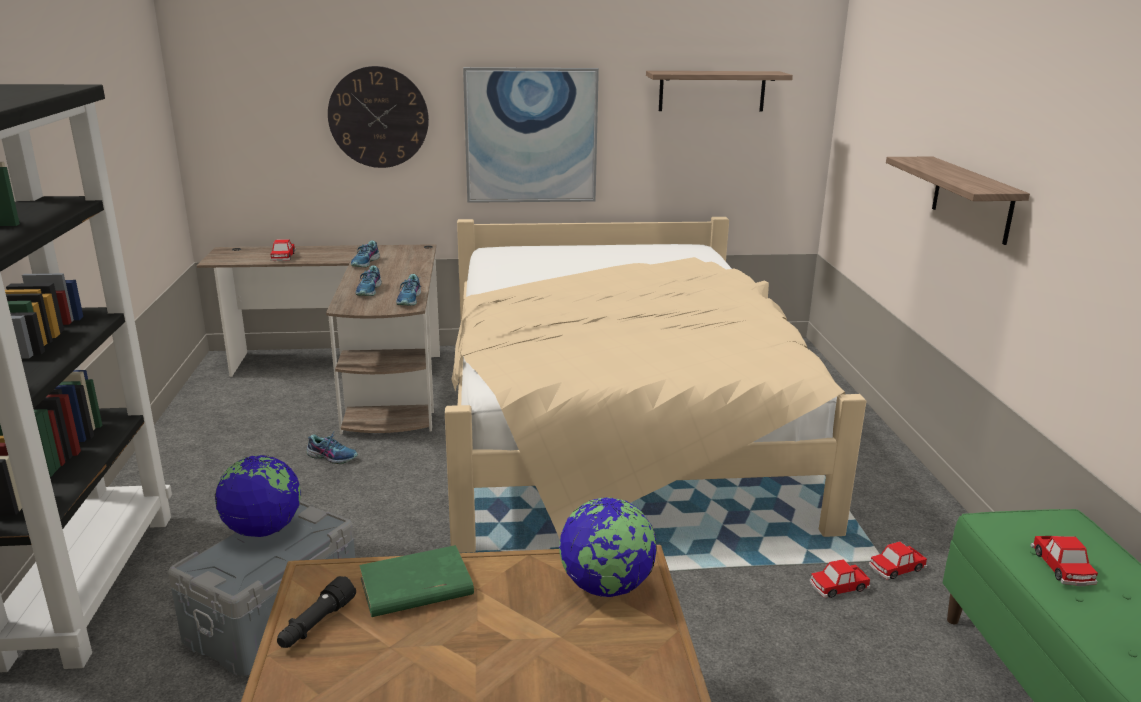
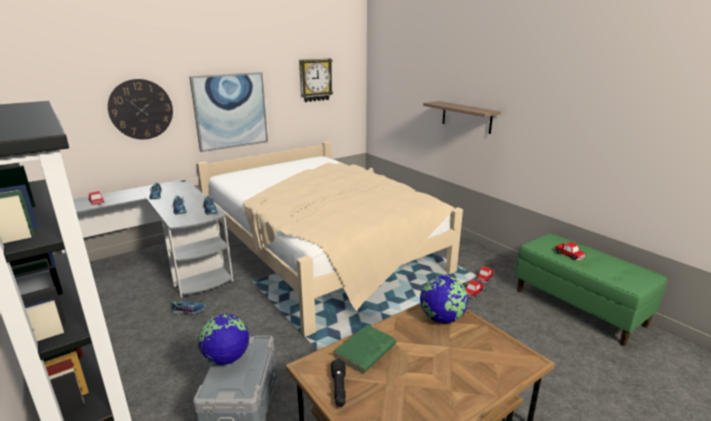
camera: 30 degrees left, 0 degrees up
brown desk [197,244,440,434] -> grey desk [62,179,233,298]
shelf [646,71,793,111] -> wall clock [299,58,333,102]

